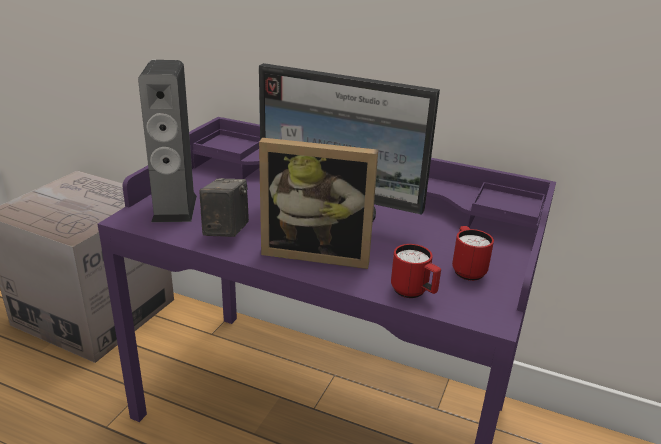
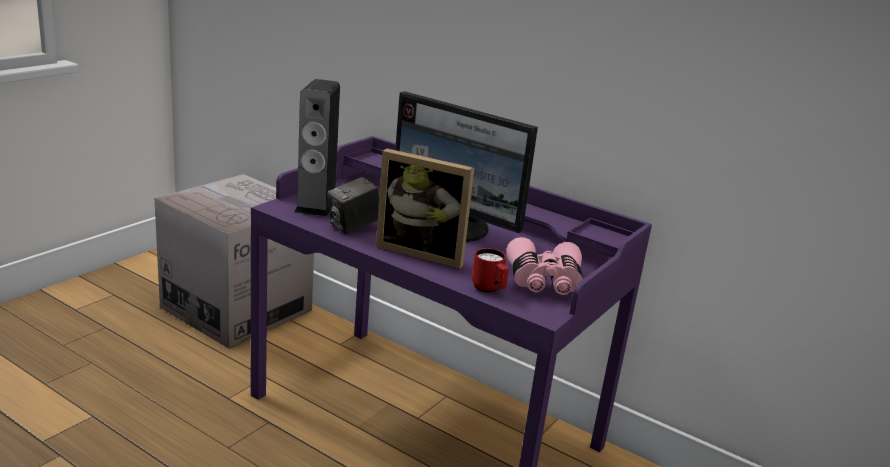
camera: 10 degrees right, 5 degrees down
camera [200,178,249,237] -> camera turned 150 degrees counterclockwise [327,176,379,234]
red mug [452,226,494,281] -> pink binoculars [507,237,583,295]

